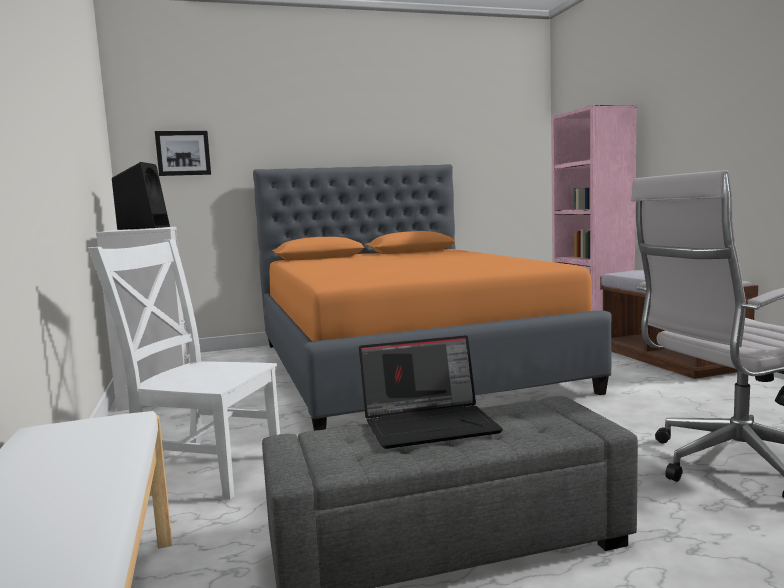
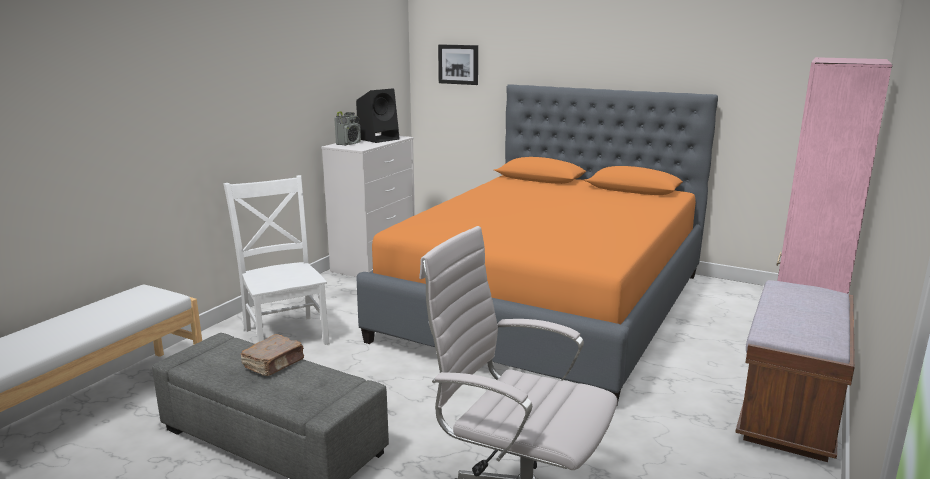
camera: 45 degrees right, 10 degrees up
laptop [359,335,503,449] -> brown book [241,334,304,376]
none -> radio [334,111,361,146]

